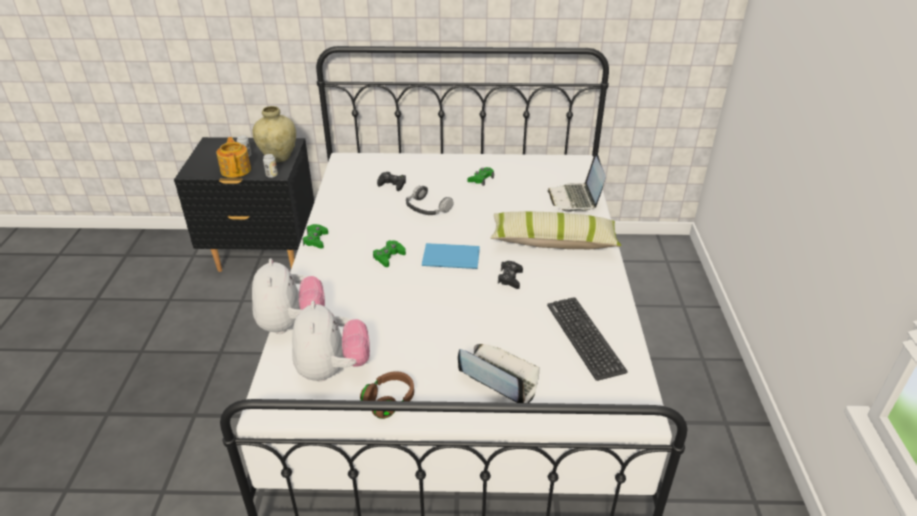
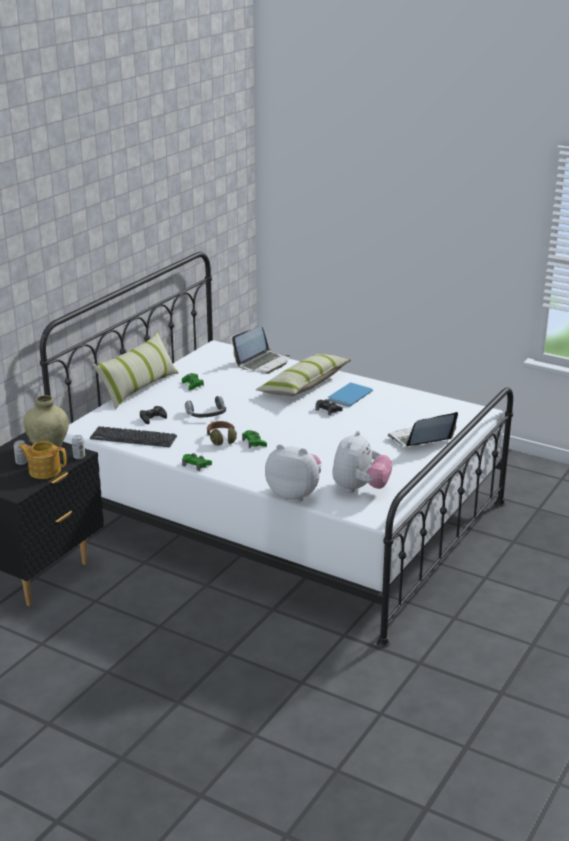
camera: 60 degrees left, 10 degrees down
plush toy [292,301,370,381] -> plush toy turned 90 degrees clockwise [332,431,392,493]
brown headphones [360,371,414,419] -> brown headphones moved to [207,421,237,446]
blue book [422,243,480,269] -> blue book moved to [328,382,373,407]
keyboard [547,297,628,381] -> keyboard moved to [90,426,177,447]
laptop [548,152,606,212] -> laptop turned 75 degrees counterclockwise [232,326,290,374]
none -> pillow [92,332,178,409]

